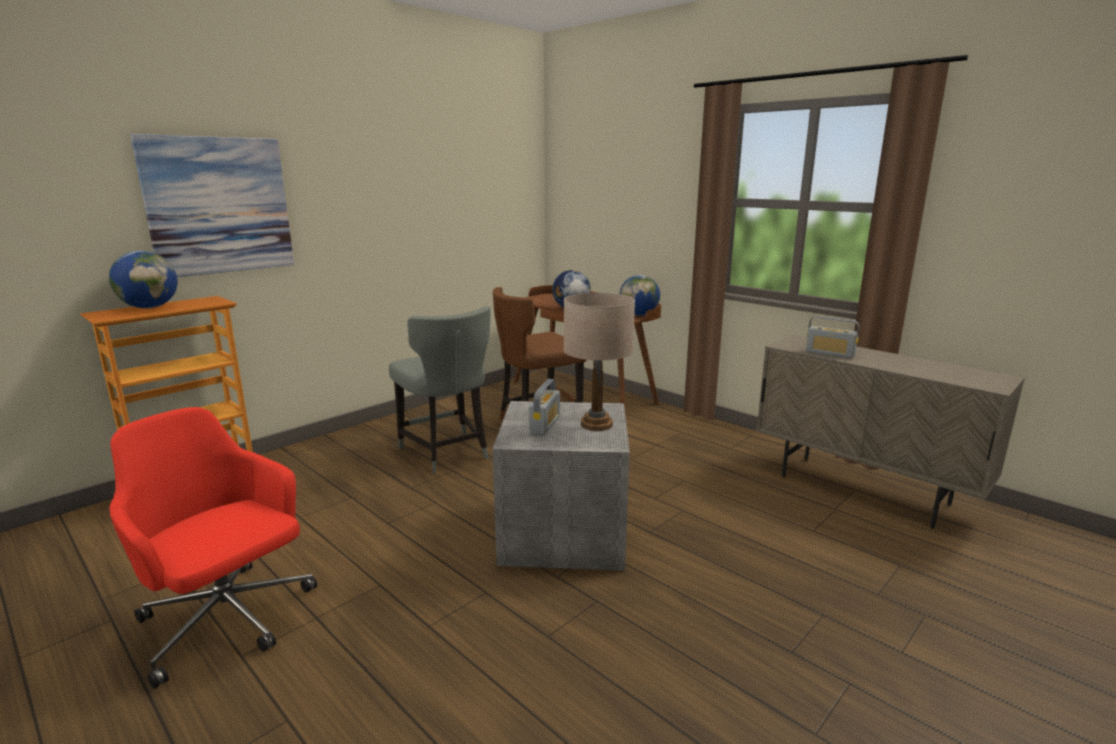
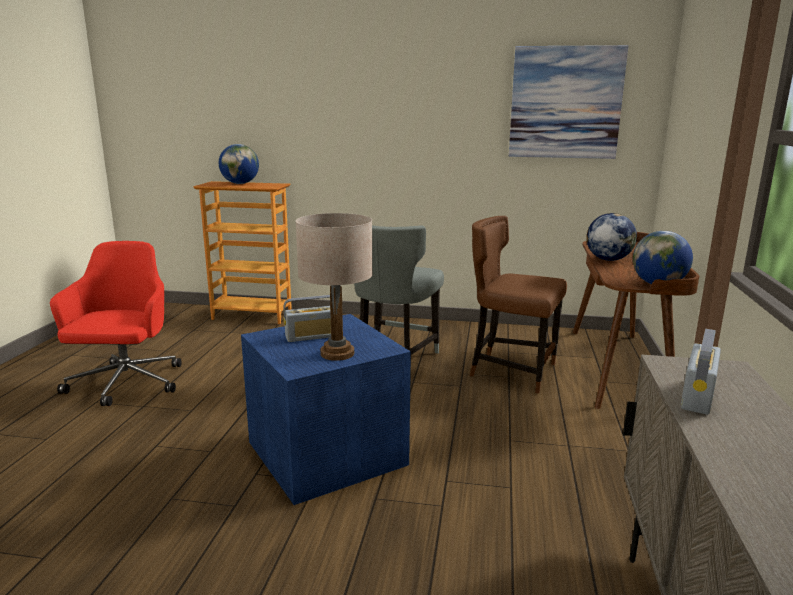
camera: 55 degrees right, 0 degrees up
picture [130,134,294,277] -> picture moved to [509,45,628,159]
grey storage box [492,401,630,571] -> blue storage box [241,314,411,505]
radio [806,316,859,358] -> radio turned 150 degrees counterclockwise [681,329,721,415]

